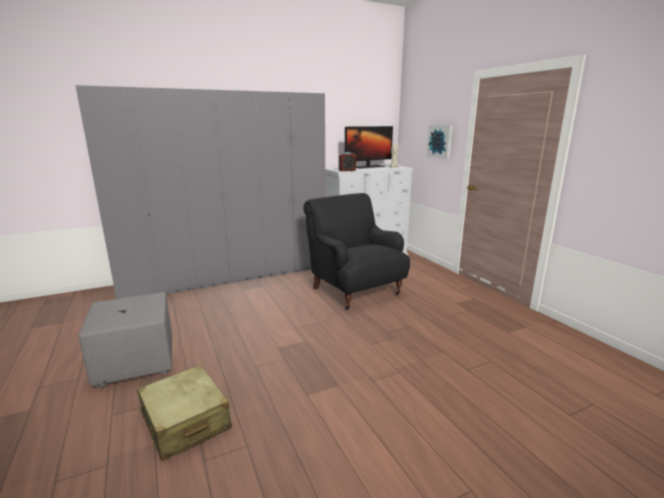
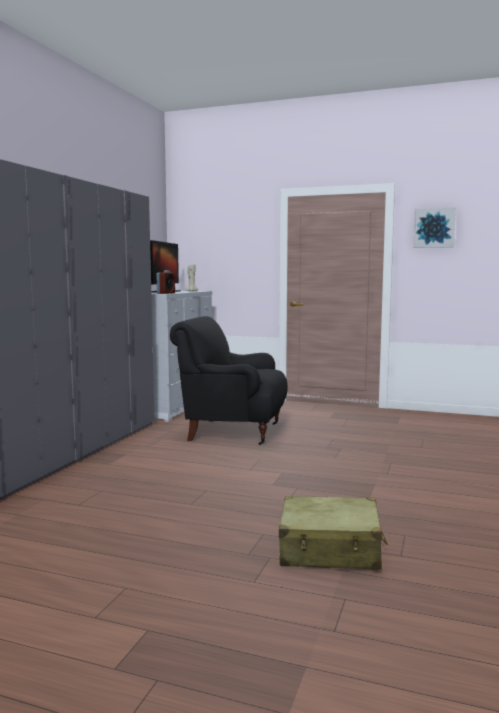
camera: 45 degrees left, 10 degrees down
grey ottoman [78,292,172,388] -> none
picture [427,125,453,159] -> picture moved to [413,207,456,248]

